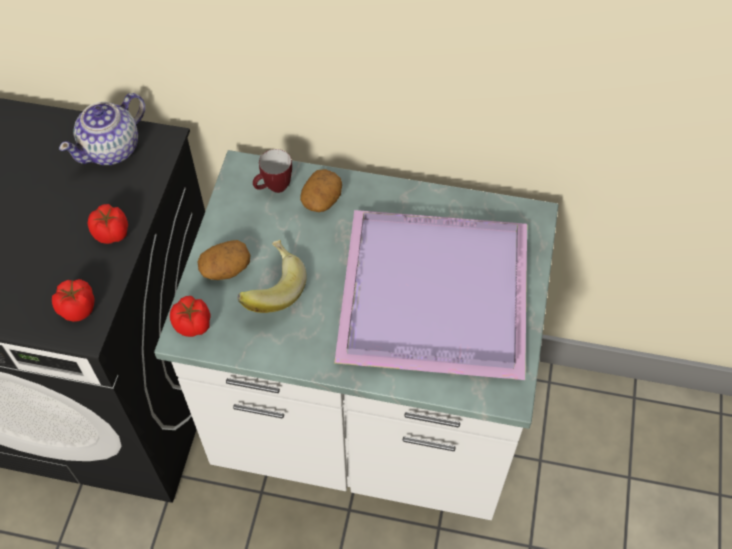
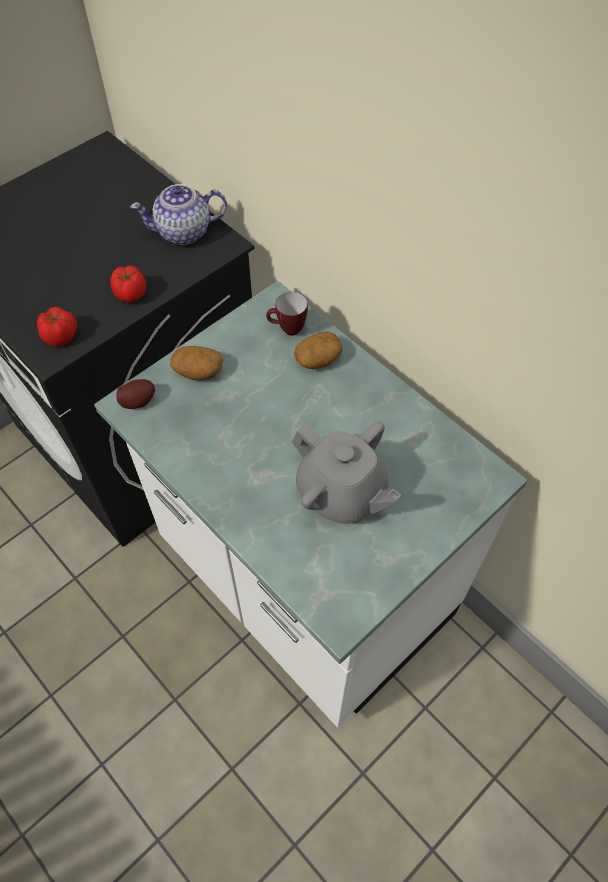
camera: 35 degrees right, 0 degrees up
tomato [170,296,211,337] -> potato [116,379,155,409]
banana [237,240,307,313] -> none
purple tray [334,210,527,380] -> grey teapot [292,422,401,524]

